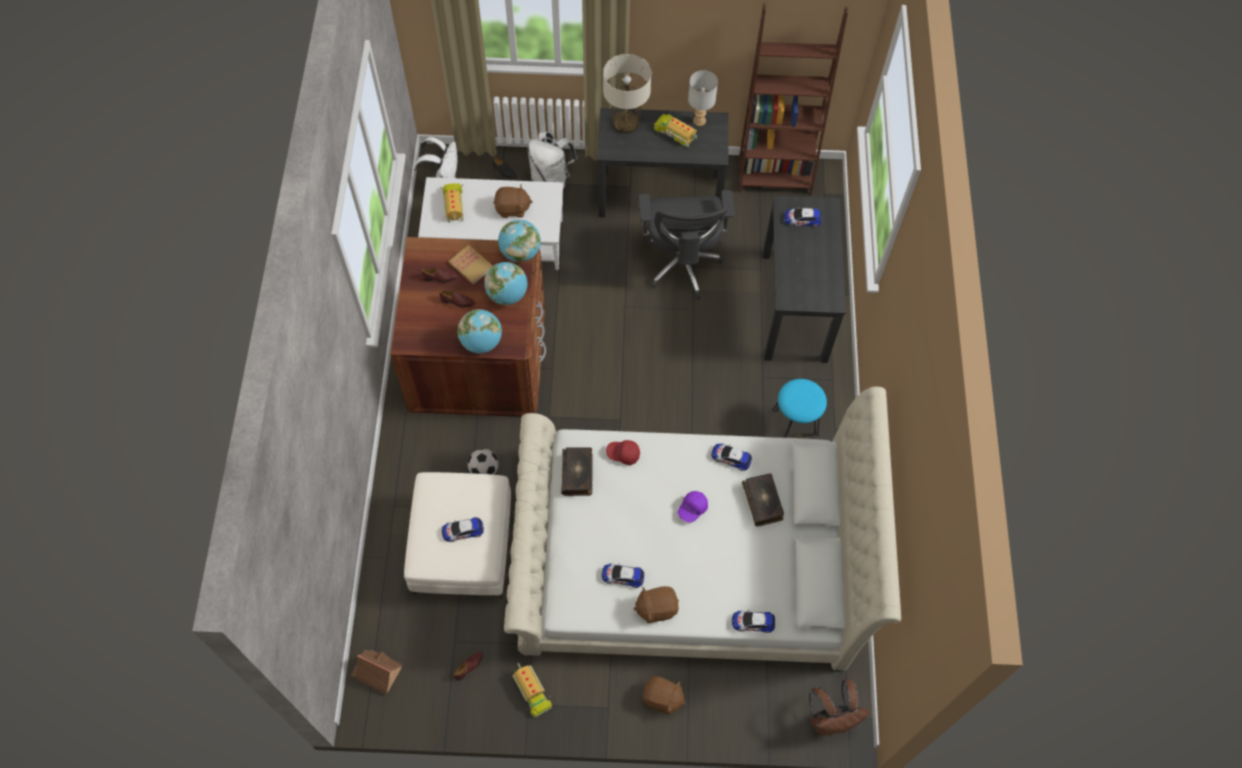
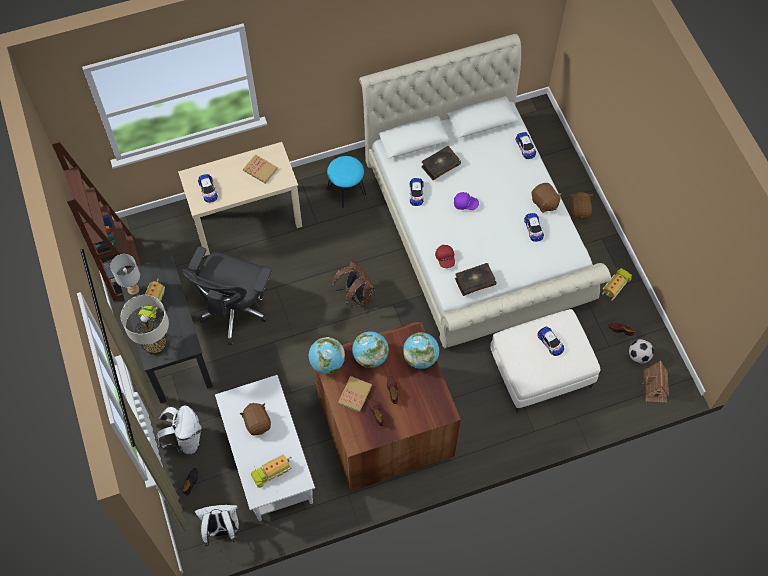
camera: 110 degrees left, 0 degrees up
football [468,449,499,475] -> football moved to [629,339,654,364]
office chair [638,190,735,299] -> office chair turned 135 degrees clockwise [182,246,272,345]
black desk [762,196,846,363] -> beige desk [178,142,302,256]
brown backpack [809,679,870,735] -> brown backpack moved to [332,261,376,308]
none -> book [243,154,278,184]

